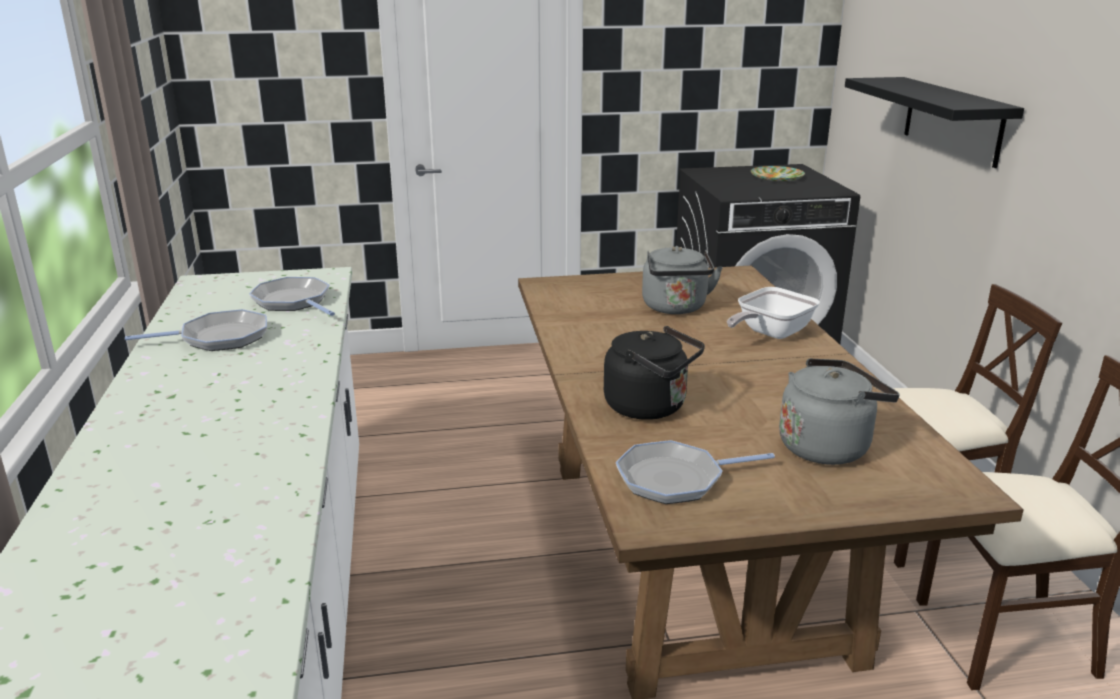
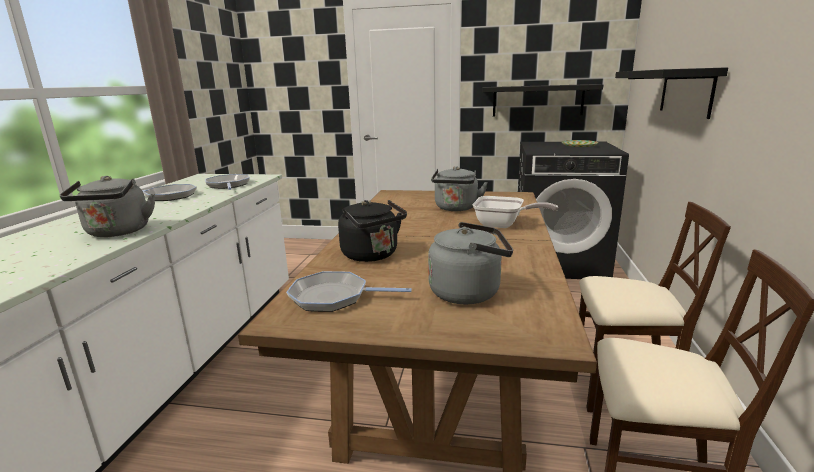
camera: 20 degrees right, 5 degrees down
frying pan [727,287,820,339] -> frying pan turned 135 degrees counterclockwise [473,196,558,228]
none -> grey kettle [60,176,155,237]
none -> black shelf [482,84,603,117]

